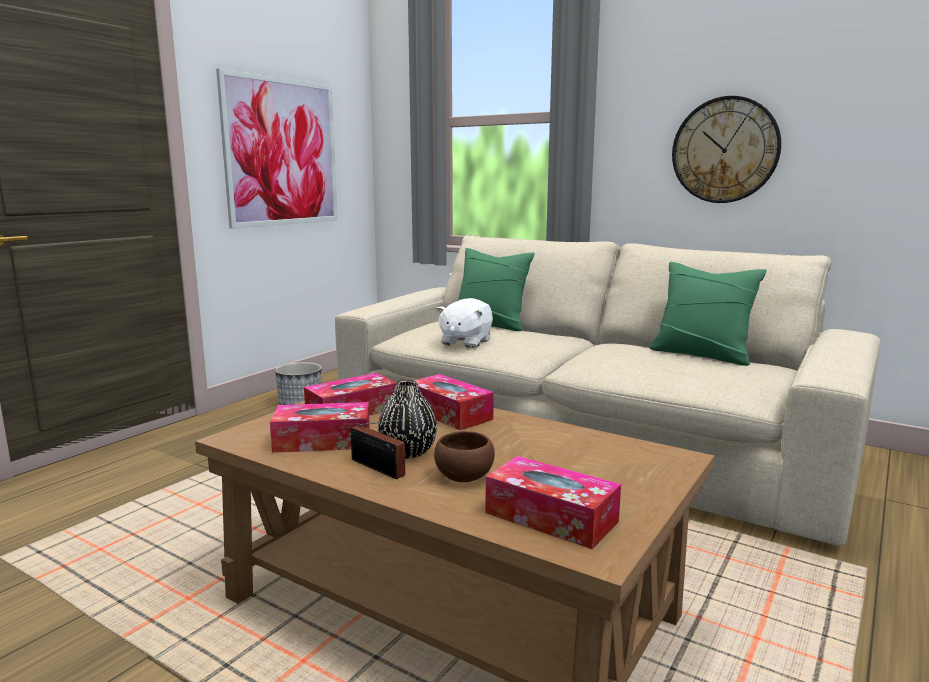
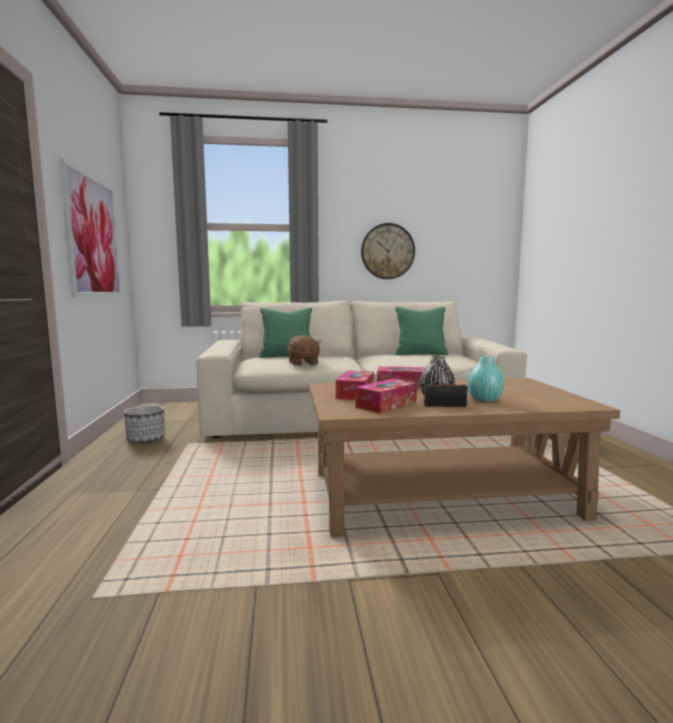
camera: 40 degrees left, 5 degrees down
brown bowl [434,431,495,482] -> turquoise vase [467,356,504,402]
white plush toy [436,298,493,348] -> brown plush toy [287,335,322,366]
tissue box [485,456,621,549] -> none

